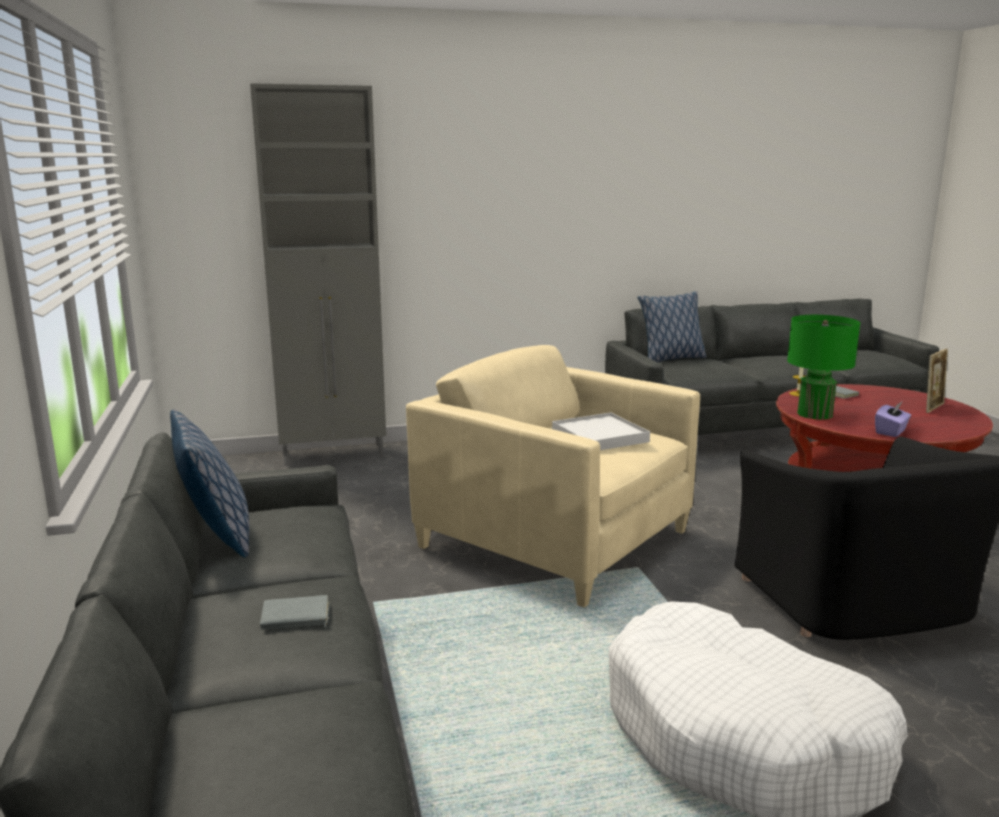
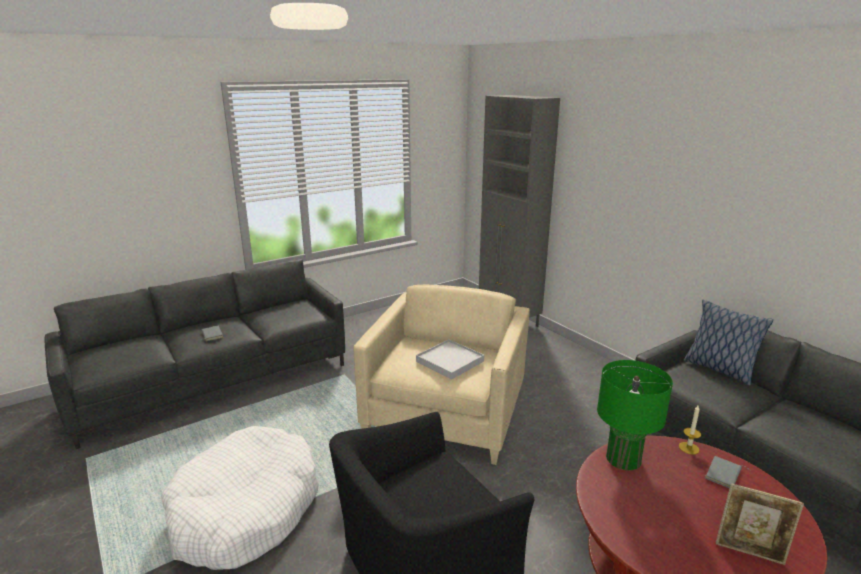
camera: 70 degrees right, 5 degrees up
pillow [170,410,250,557] -> none
purple tissue box [875,401,911,437] -> none

